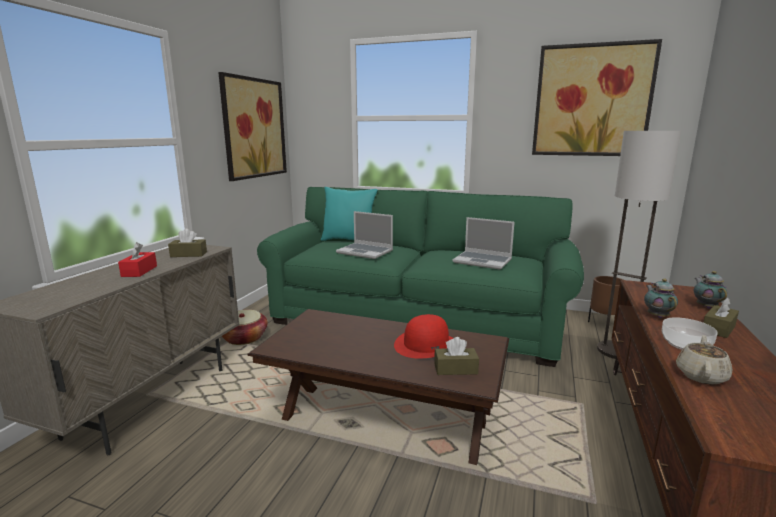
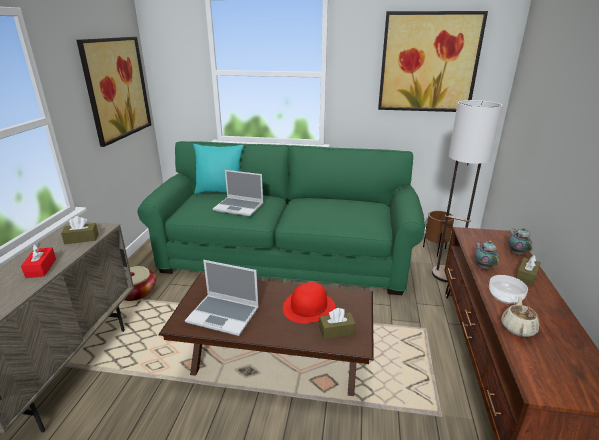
camera: 10 degrees left, 10 degrees up
laptop [453,217,515,270] -> laptop moved to [185,260,259,336]

